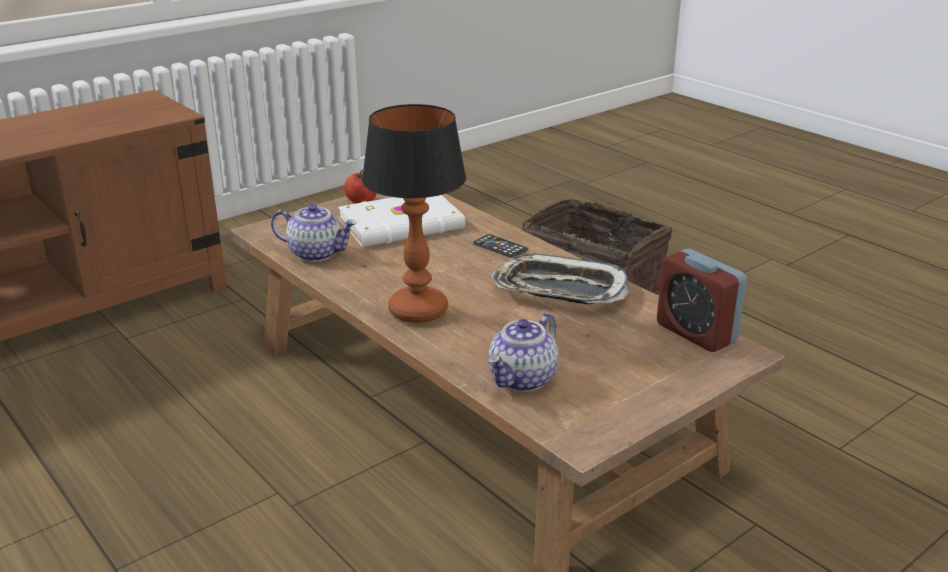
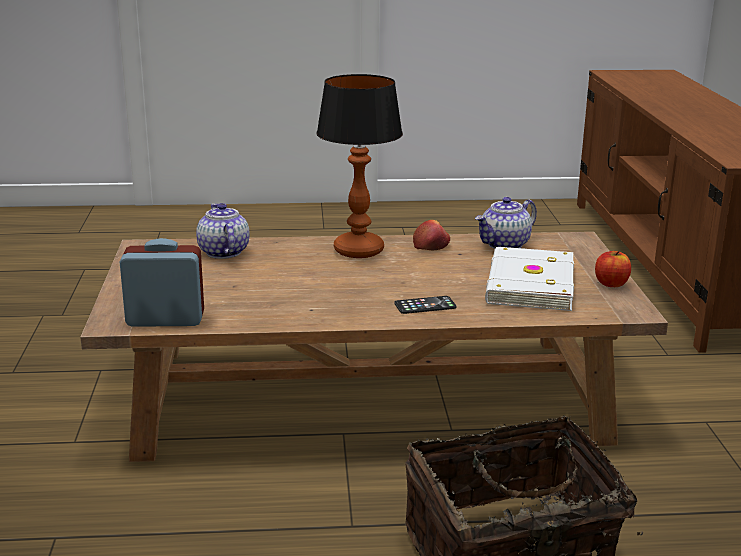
camera: 125 degrees right, 5 degrees down
tray [492,253,629,304] -> none
none -> apple [413,220,450,250]

